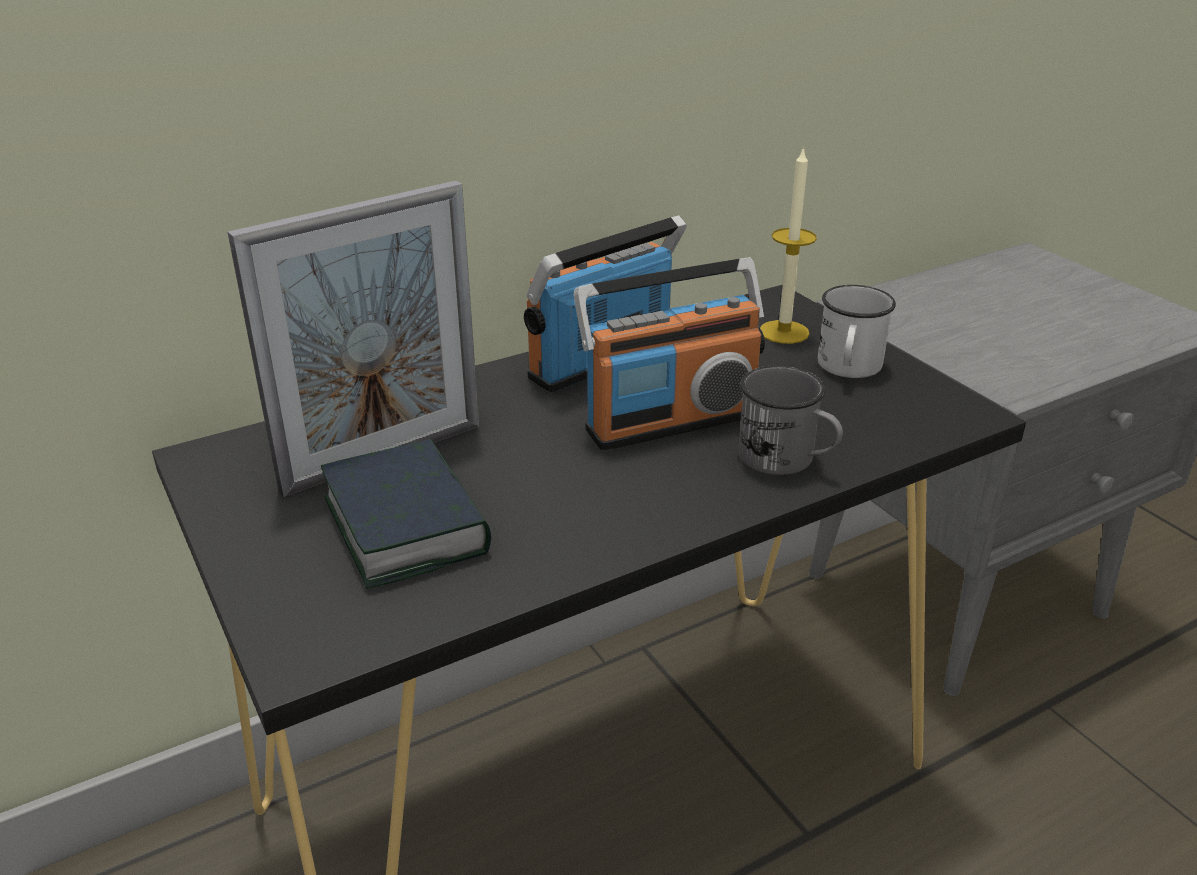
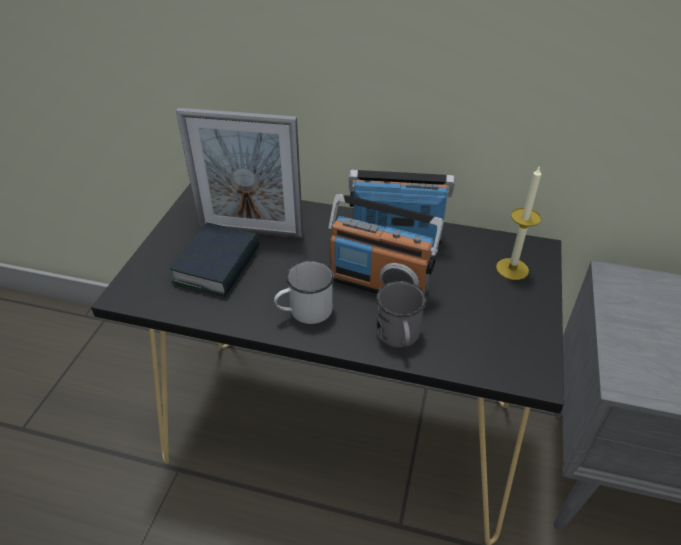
camera: 45 degrees right, 10 degrees up
white mug [818,285,896,378] -> white mug moved to [274,260,334,324]

